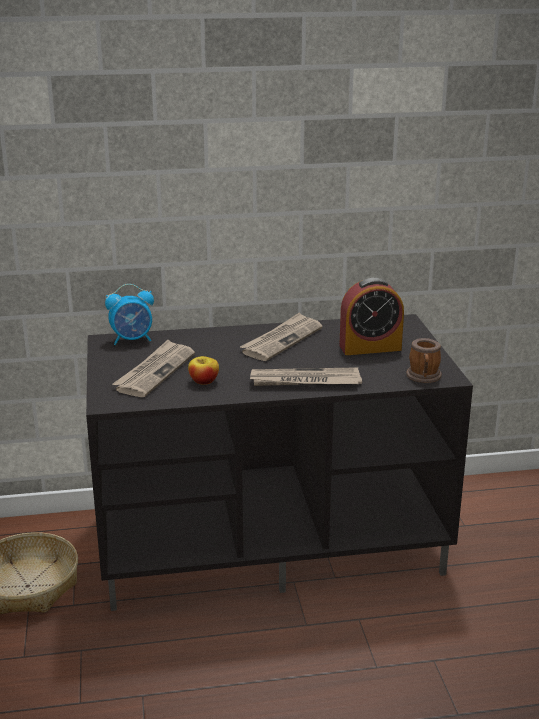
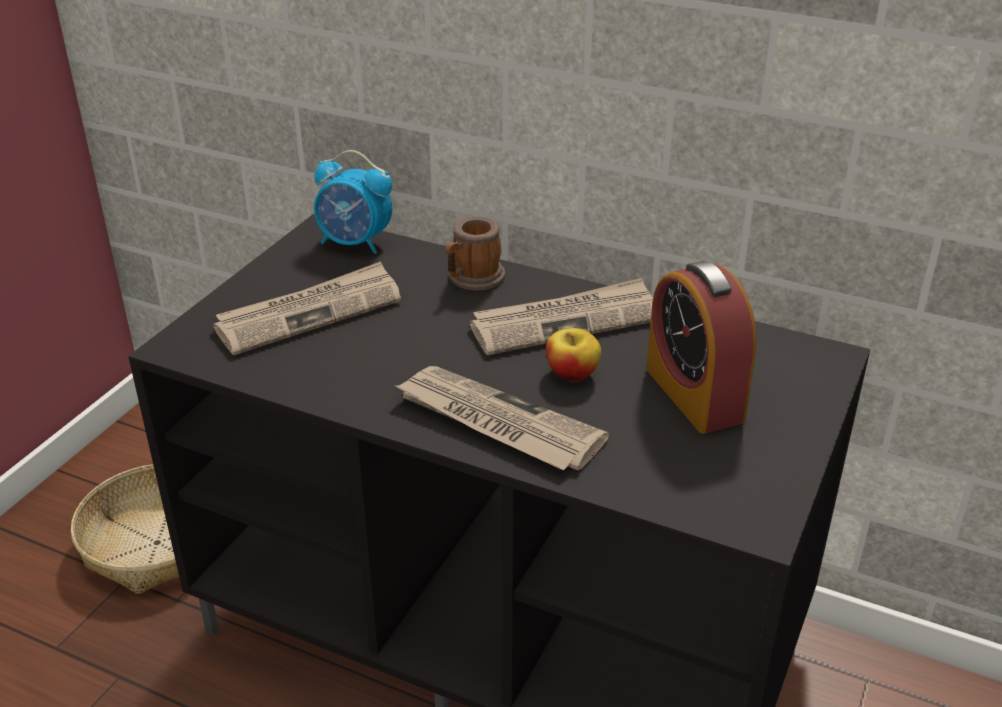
camera: 35 degrees right, 10 degrees up
apple [188,356,219,385] -> apple moved to [546,328,601,382]
alarm clock [339,278,404,355] -> alarm clock turned 45 degrees clockwise [646,261,757,434]
mug [406,338,442,383] -> mug moved to [445,216,505,291]

